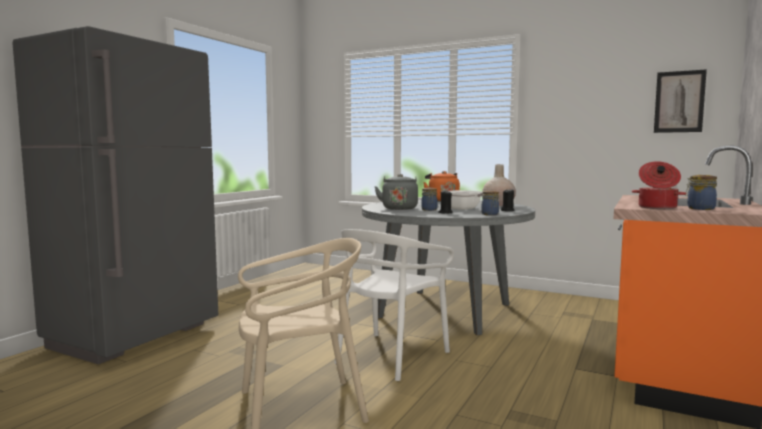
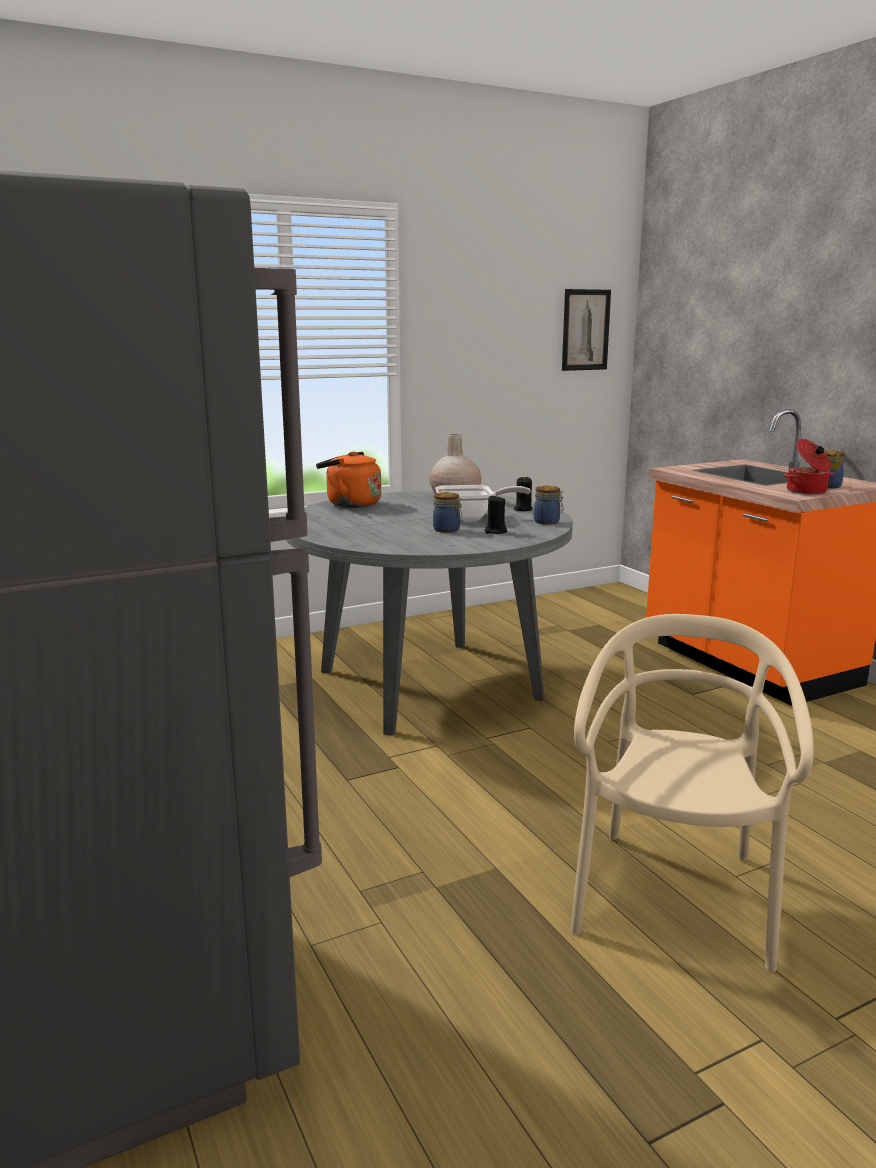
camera: 55 degrees left, 10 degrees up
white chair [335,229,454,381] -> none
grey kettle [374,174,418,210] -> none

